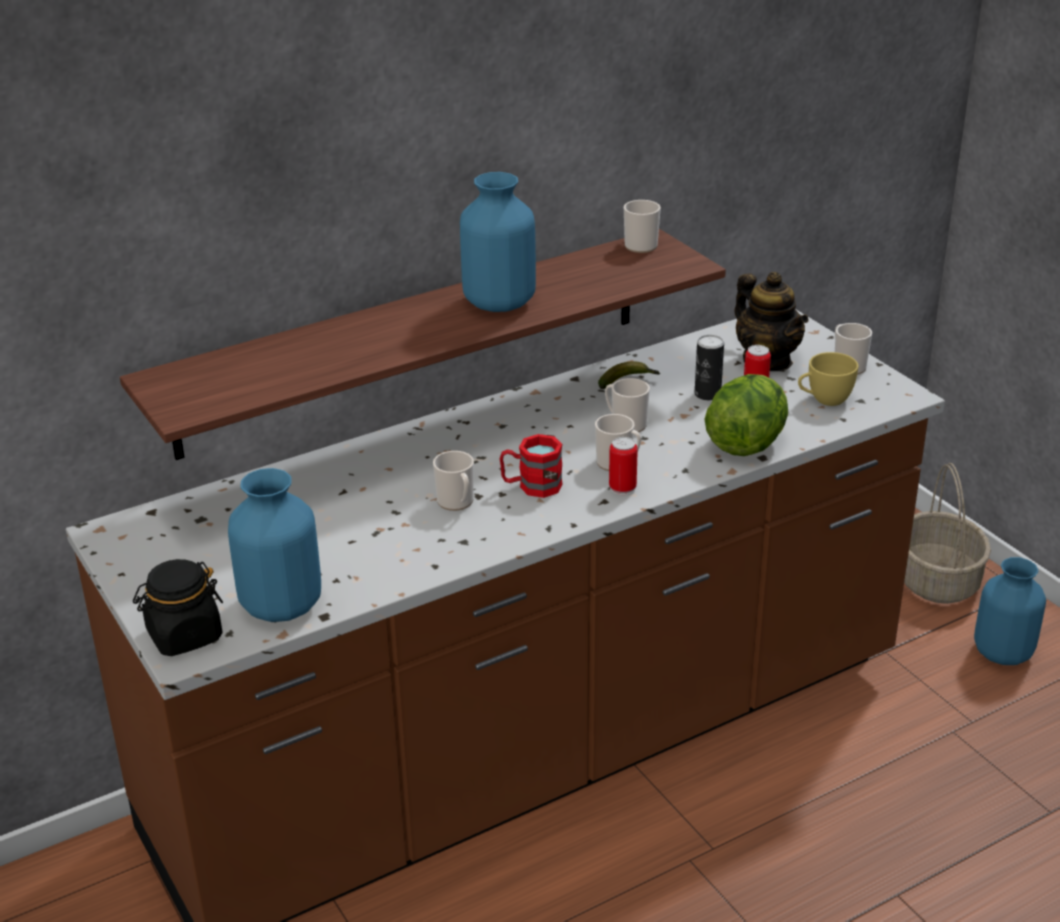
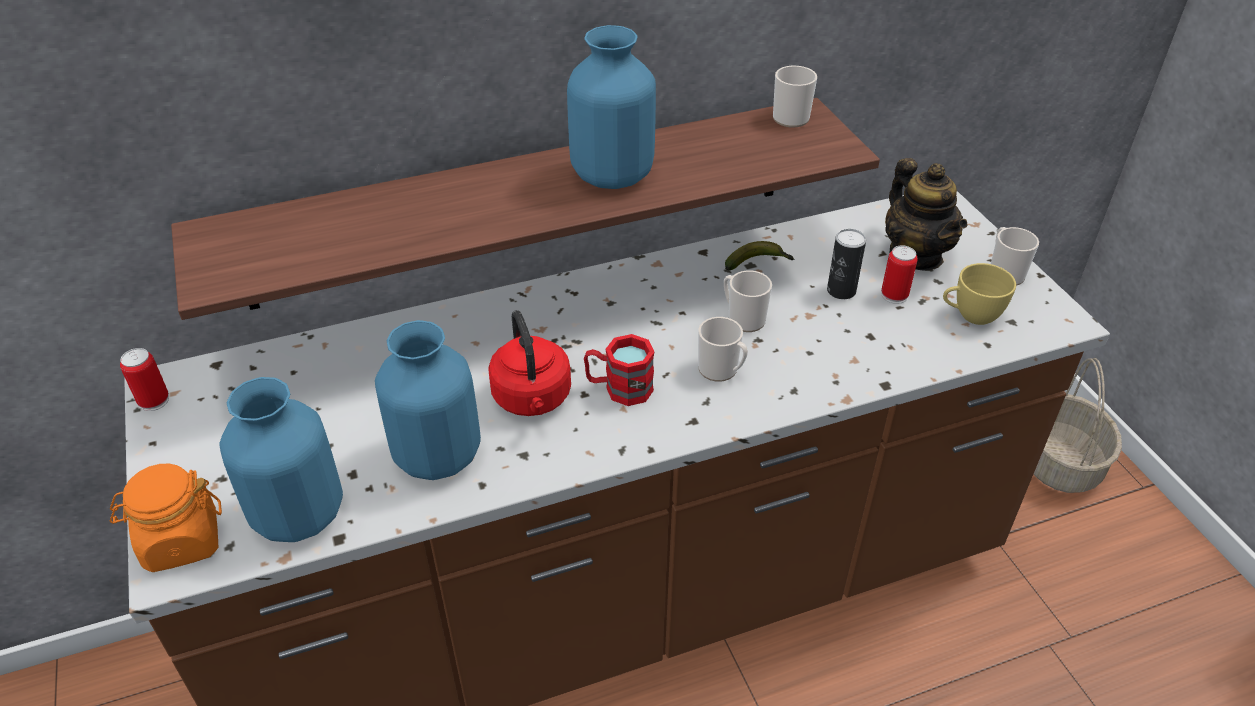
camera: 10 degrees right, 10 degrees up
black jar [133,559,223,656] -> orange jar [109,463,222,572]
mug [433,451,474,511] -> red kettle [488,310,571,416]
can [609,437,638,496] -> can moved to [120,348,169,411]
lettuce [705,374,788,456] -> none
blue vase [974,557,1046,665] -> blue vase moved to [375,320,481,480]

